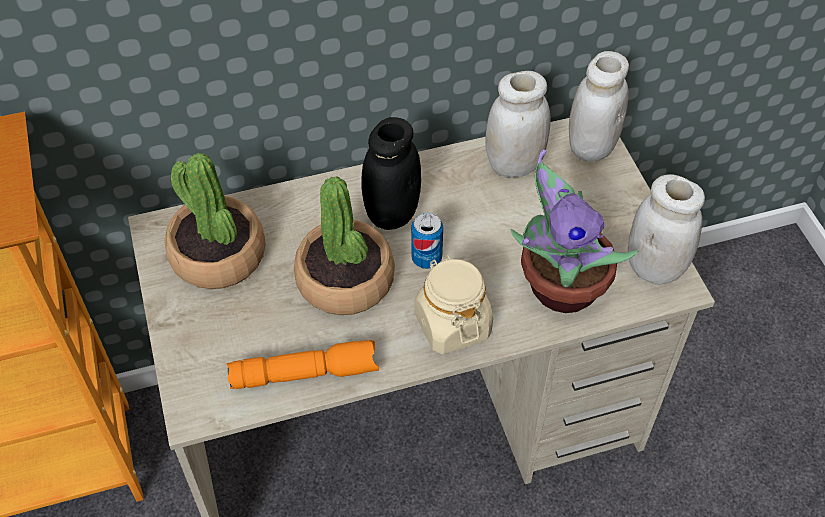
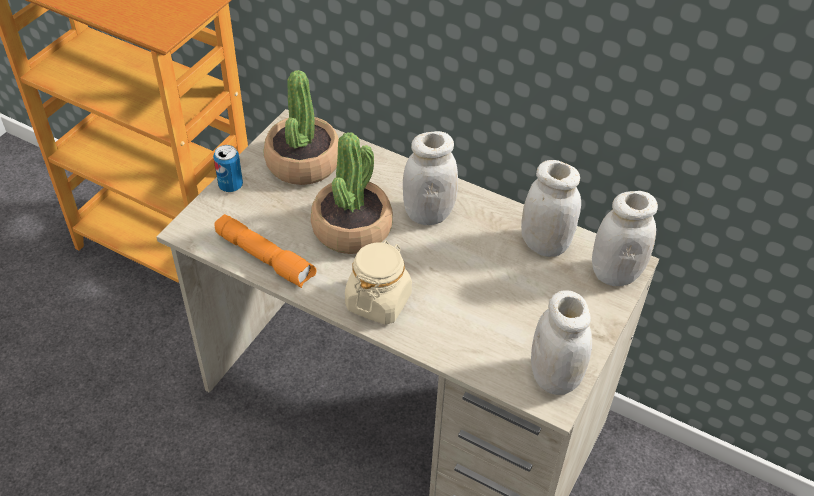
camera: 45 degrees right, 5 degrees down
black jar [361,117,421,230] -> white jar [403,131,458,225]
can [411,213,443,269] -> can moved to [213,145,243,192]
potted plant [511,149,638,313] -> none

